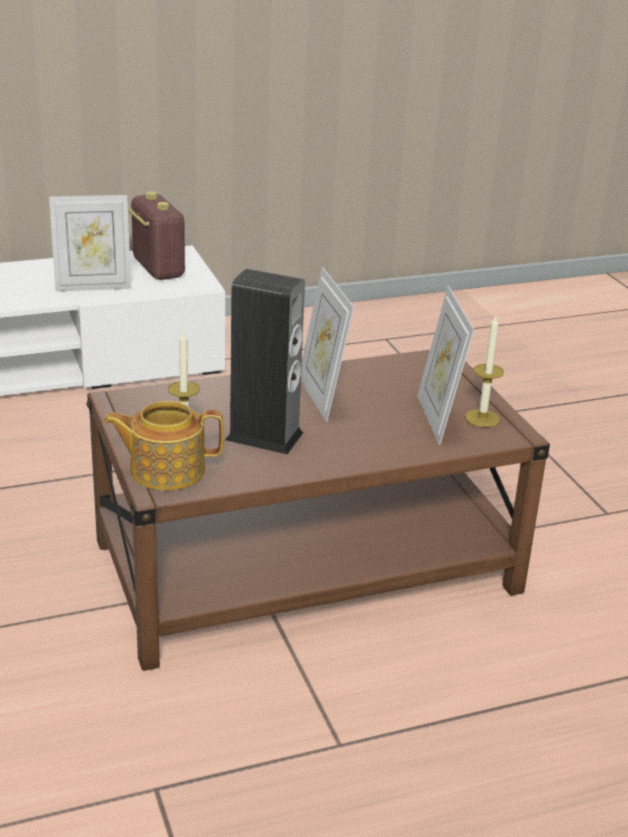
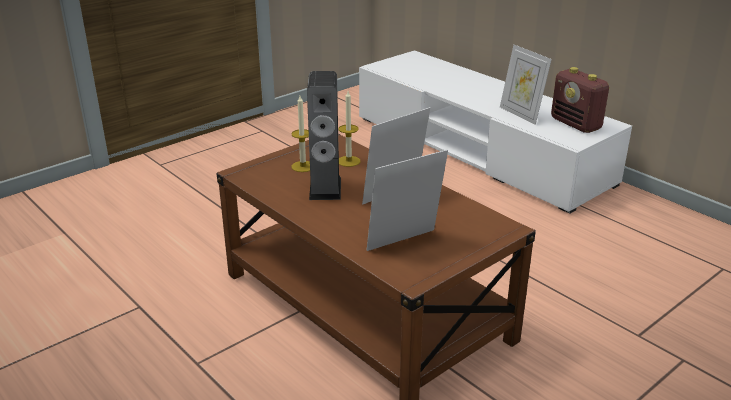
camera: 70 degrees right, 0 degrees up
teapot [103,401,224,491] -> none
radio [128,192,185,280] -> radio turned 105 degrees clockwise [551,67,610,133]
candle [465,316,504,427] -> candle moved to [338,91,360,167]

